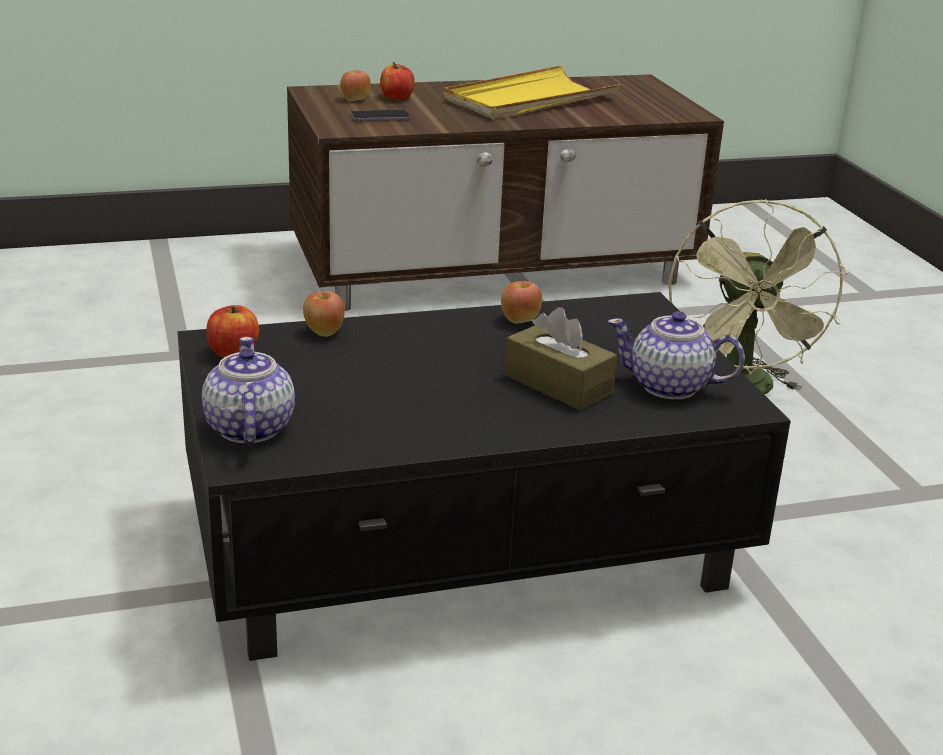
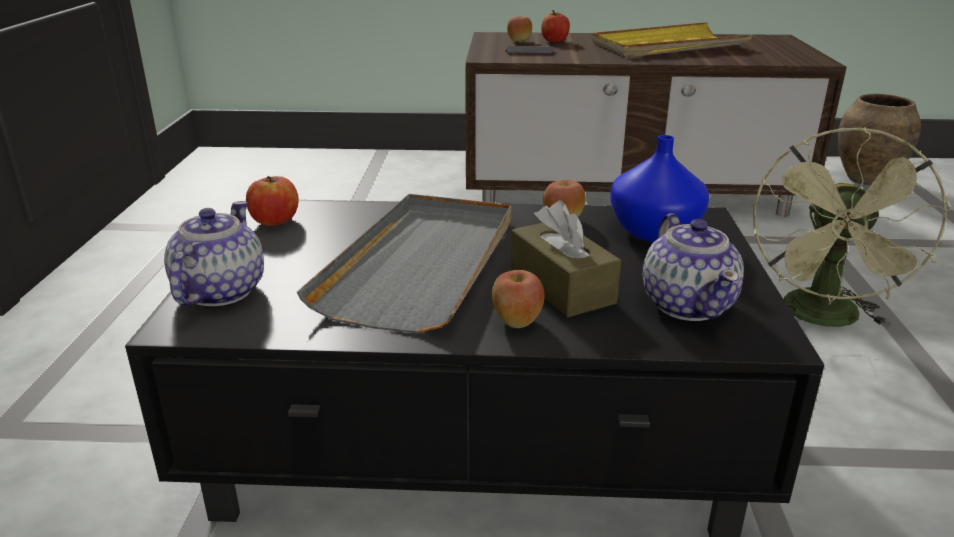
camera: 20 degrees right, 0 degrees up
apple [303,291,345,337] -> apple moved to [492,270,544,328]
teapot [608,311,745,399] -> teapot turned 135 degrees counterclockwise [643,213,744,321]
none -> grey tray [297,194,511,333]
none -> blue vase [610,135,709,242]
none -> brown vase [838,94,921,185]

